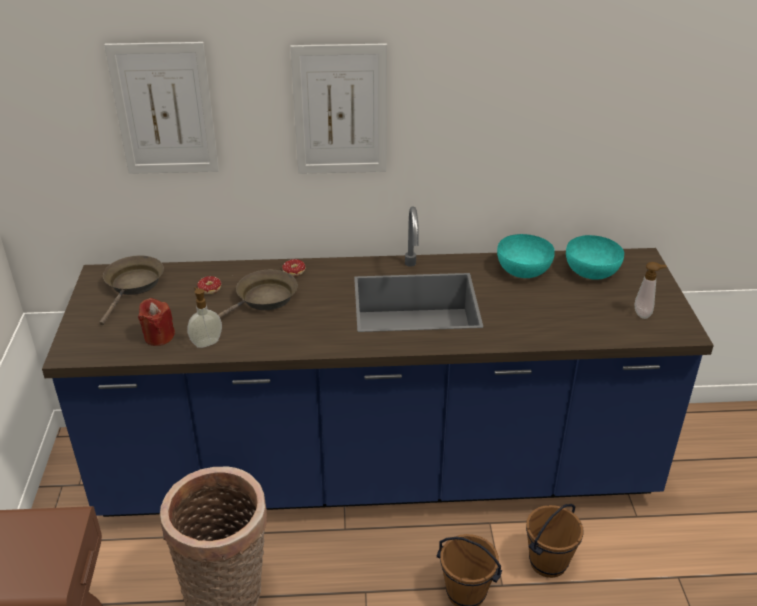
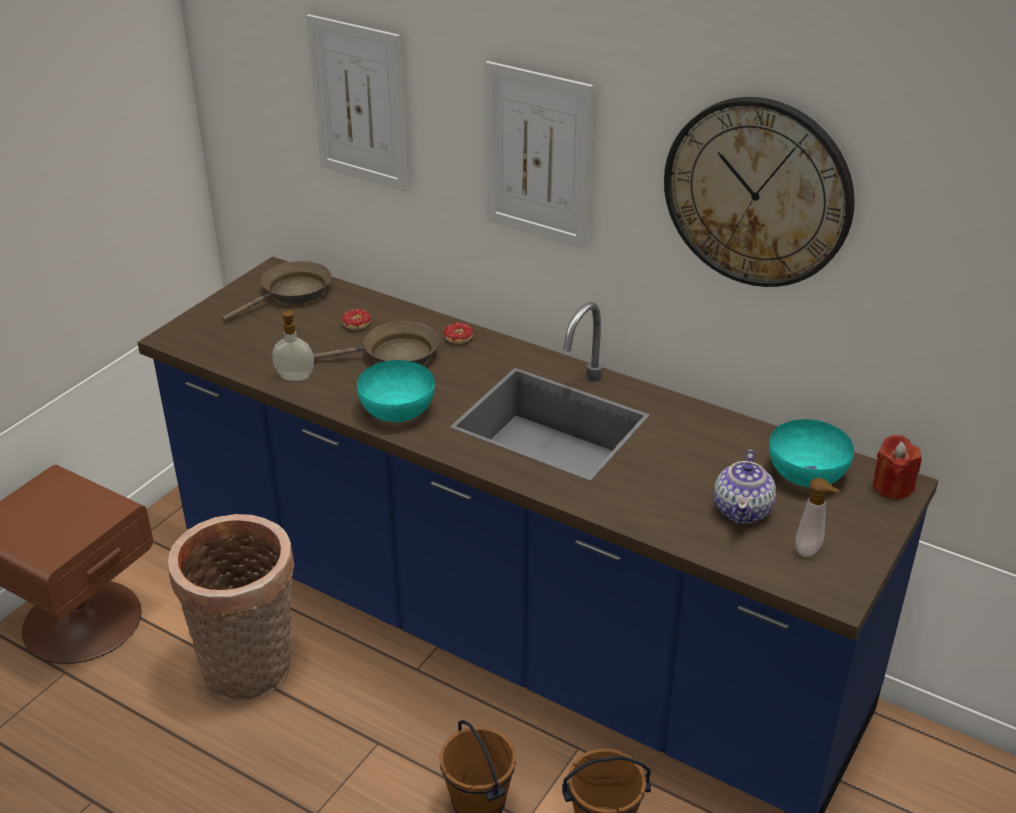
camera: 35 degrees right, 0 degrees up
red candle [138,298,175,346] -> red candle moved to [873,435,922,500]
turquoise bowl [497,234,555,278] -> turquoise bowl moved to [357,360,435,422]
none -> wall clock [664,97,855,287]
none -> teapot [714,450,776,525]

